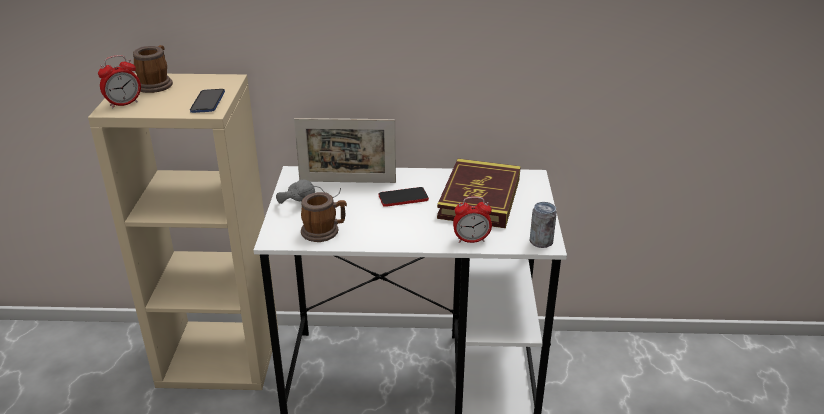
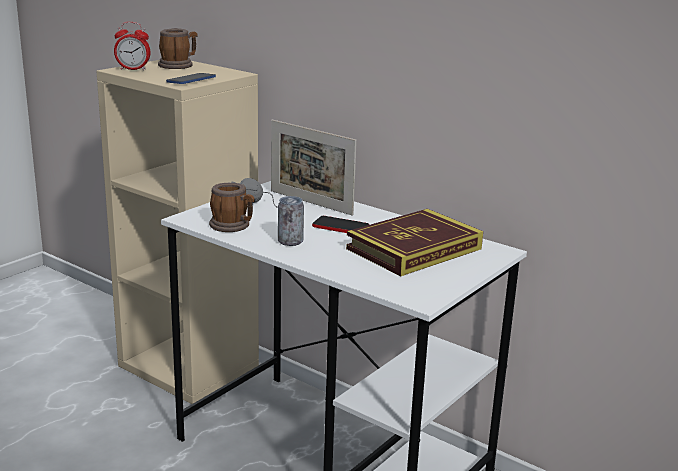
camera: 35 degrees right, 10 degrees down
alarm clock [453,196,492,243] -> none
can [530,202,557,248] -> can moved to [278,196,304,246]

